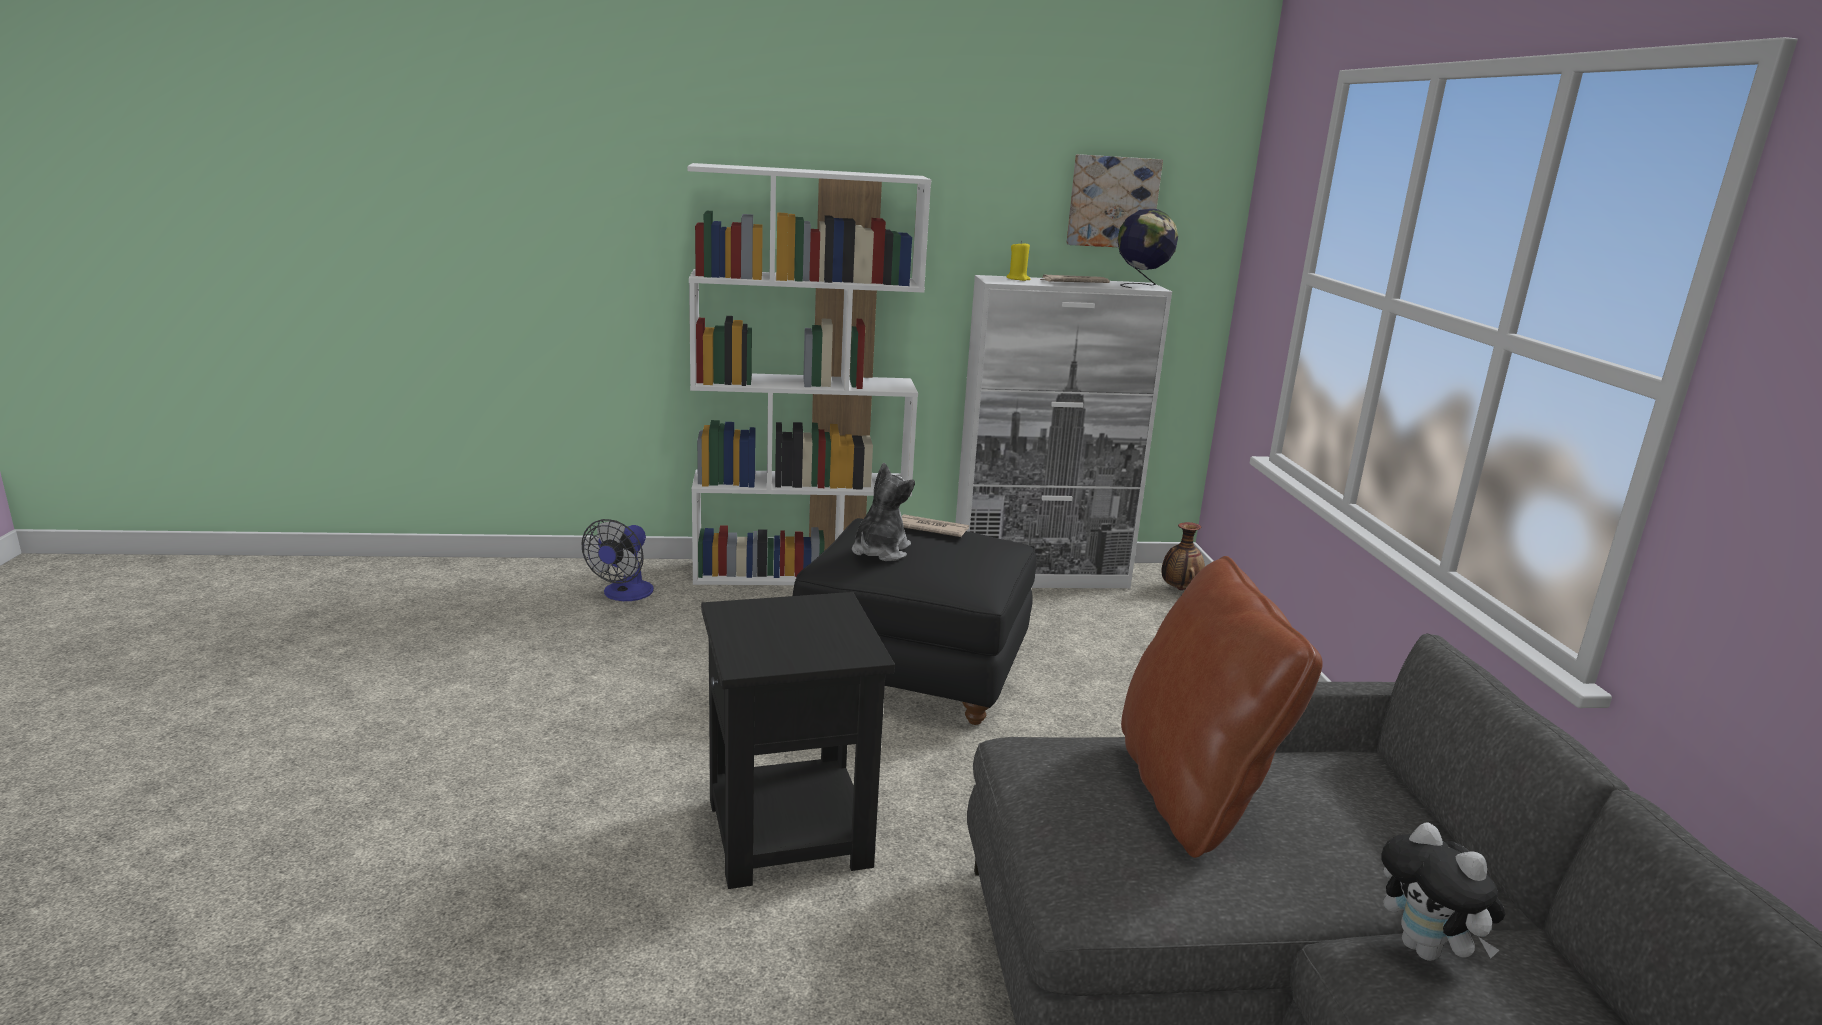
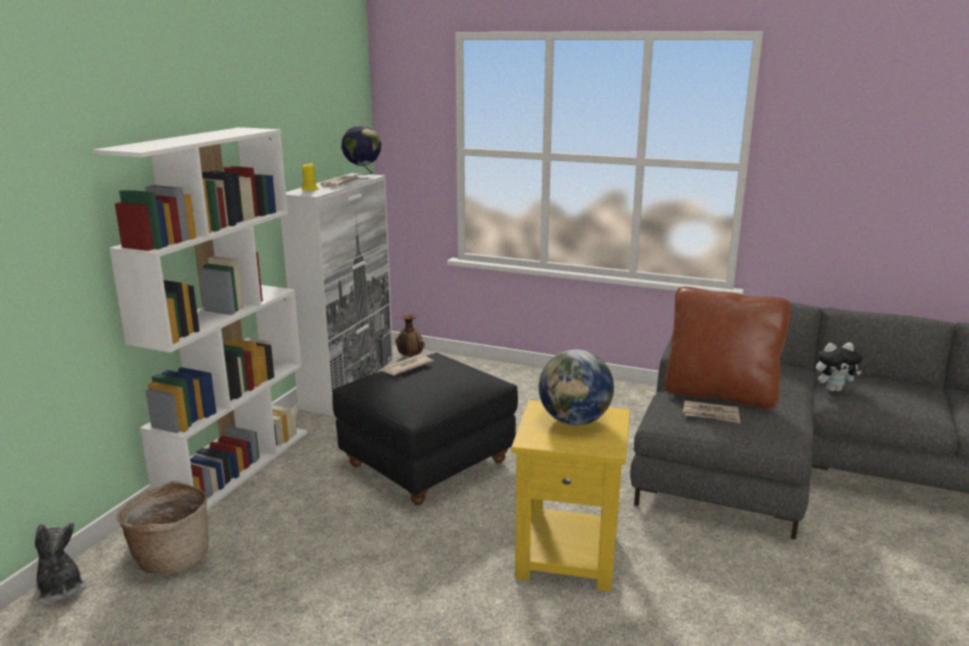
camera: 60 degrees left, 0 degrees up
fan [581,519,654,601] -> basket [117,481,209,574]
black side table [701,592,895,889] -> yellow side table [511,400,630,592]
plush toy [852,463,915,561] -> plush toy moved to [34,523,87,605]
picture [1066,154,1163,247] -> none
none -> globe [539,349,614,425]
none -> newspaper [683,400,740,423]

